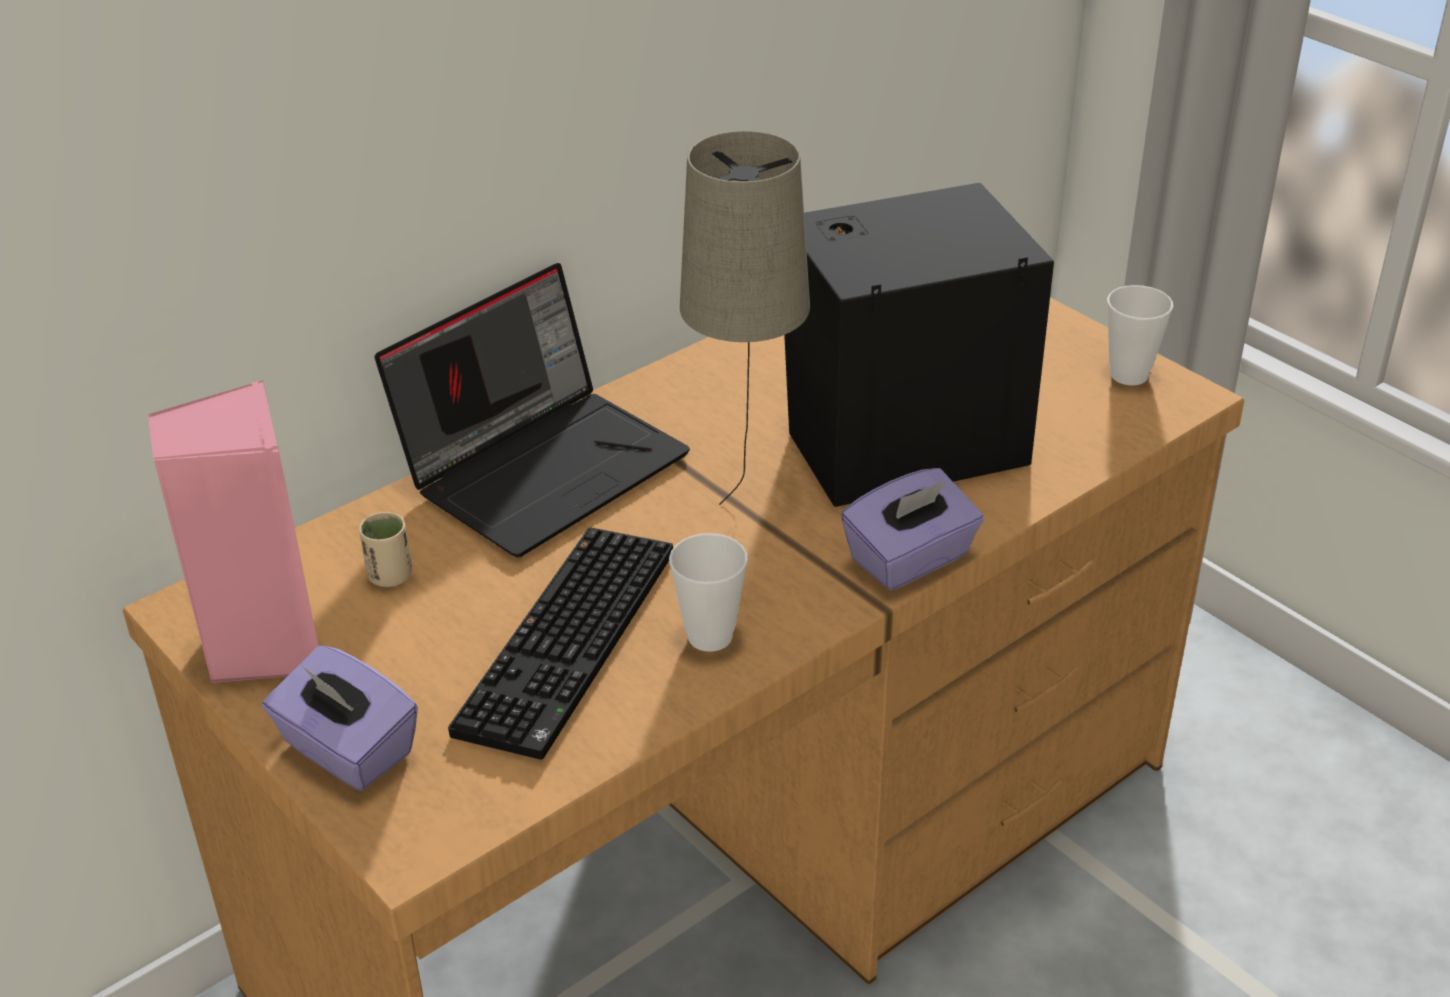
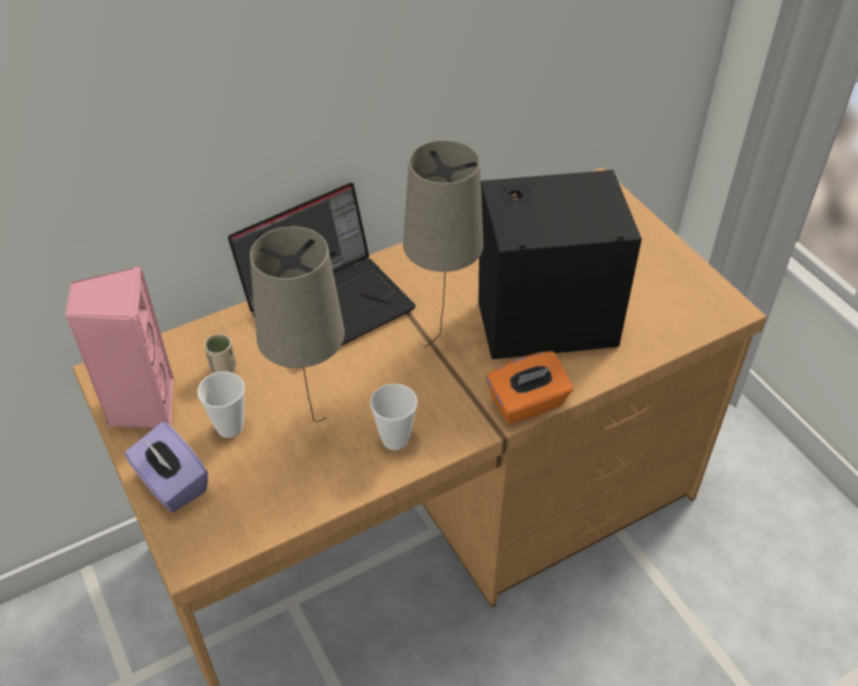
camera: 10 degrees right, 10 degrees up
keyboard [448,527,673,760] -> beige table lamp [250,226,345,422]
purple tissue box [841,468,984,590] -> orange tissue box [486,351,573,425]
cup [1107,285,1173,385] -> cup moved to [197,371,245,438]

